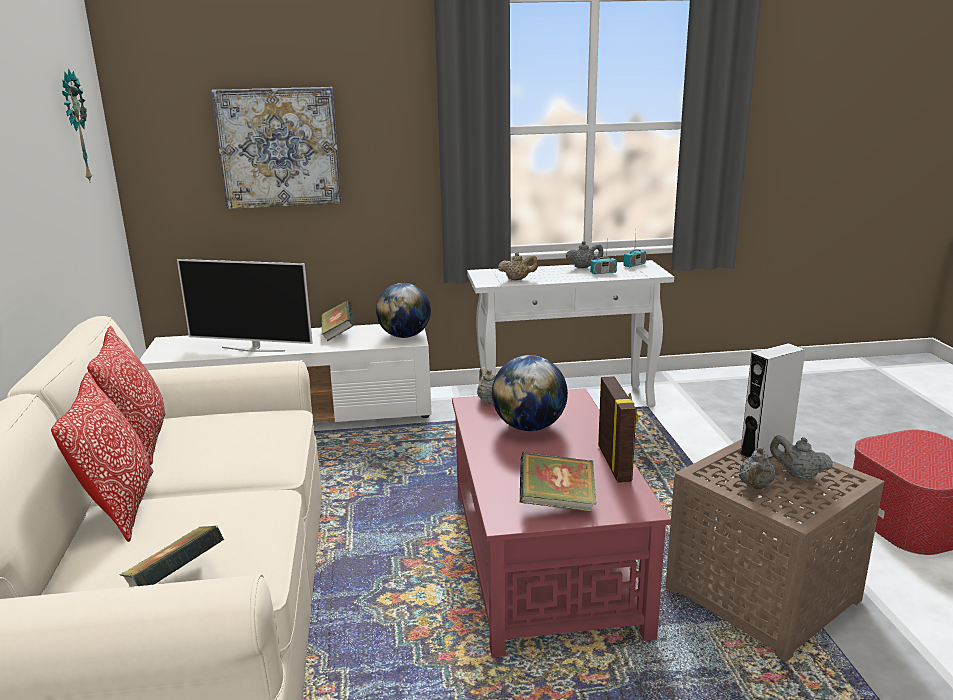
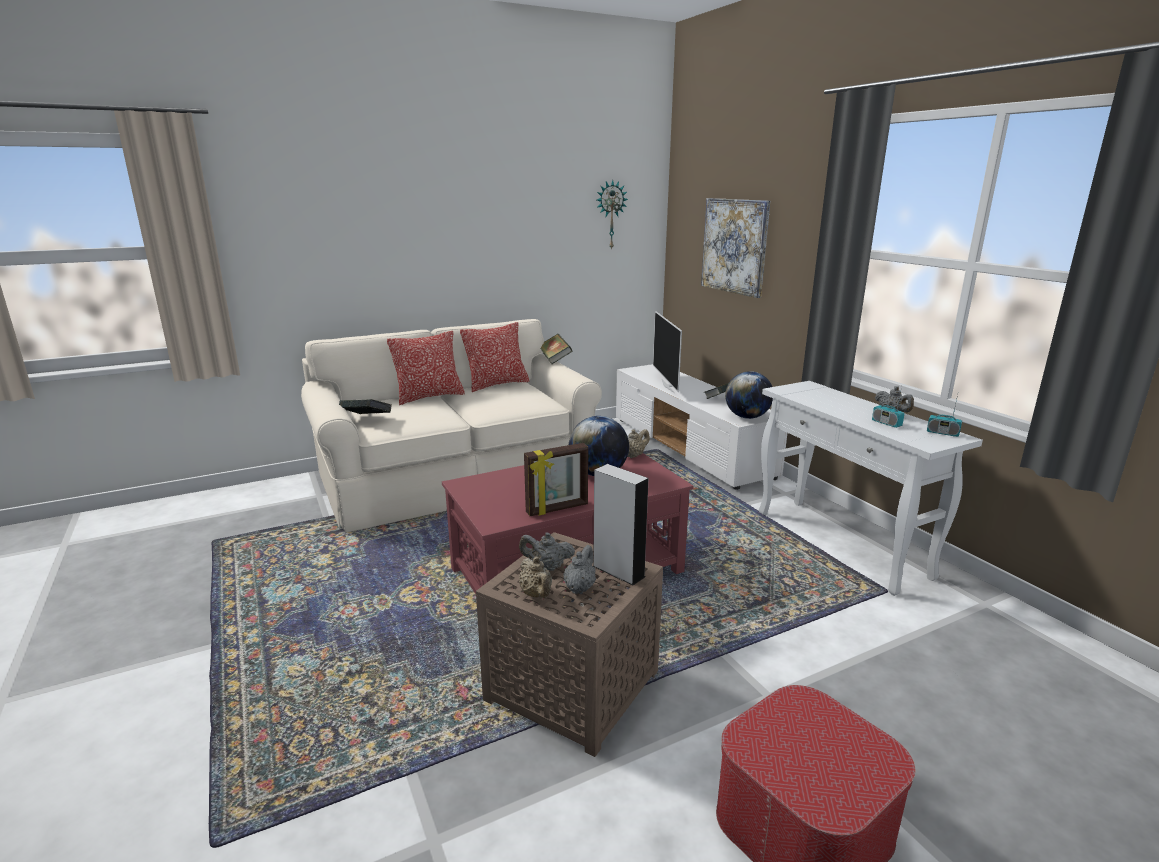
camera: 70 degrees right, 0 degrees up
beige teapot [498,252,538,280] -> beige teapot moved to [519,556,552,598]
book [520,452,596,512] -> book moved to [540,334,572,364]

